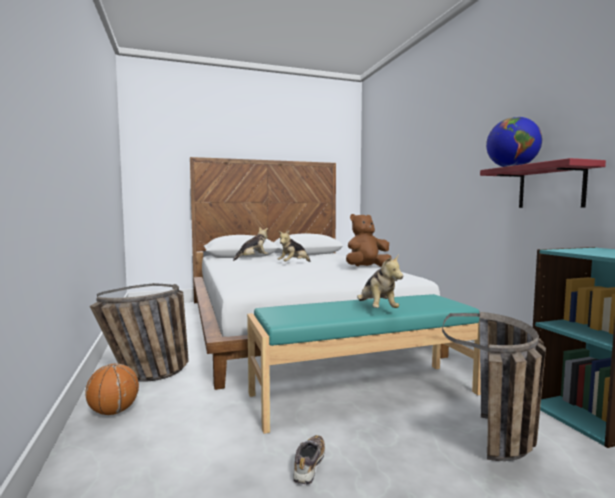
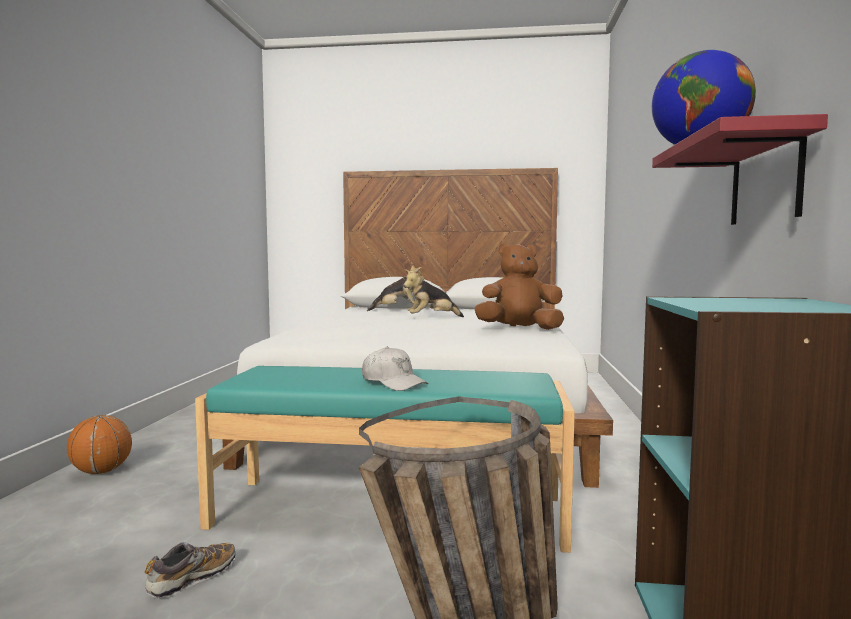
camera: 25 degrees right, 0 degrees up
basket [90,283,189,382] -> none
plush toy [357,254,403,308] -> white cap [362,347,428,391]

